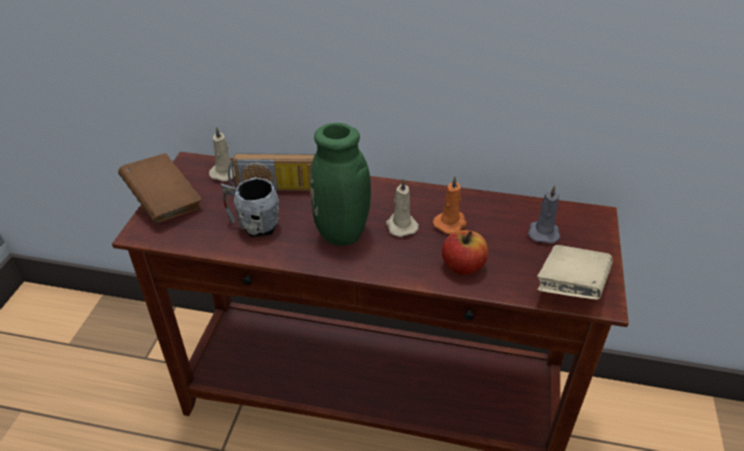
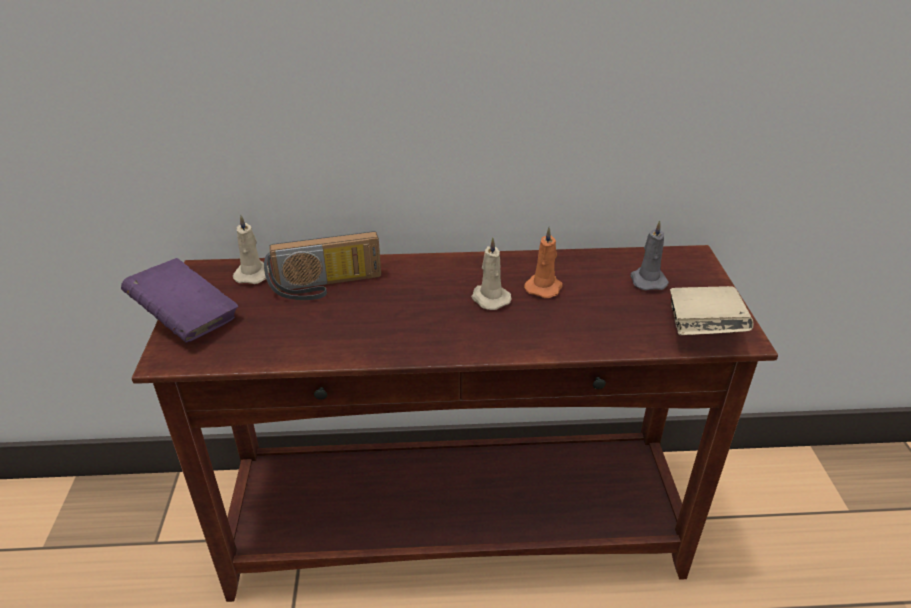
camera: 15 degrees left, 5 degrees down
brown book [118,153,202,223] -> purple book [121,258,238,343]
grey mug [221,177,279,237] -> none
green vase [310,123,394,246] -> none
apple [442,230,488,275] -> none

